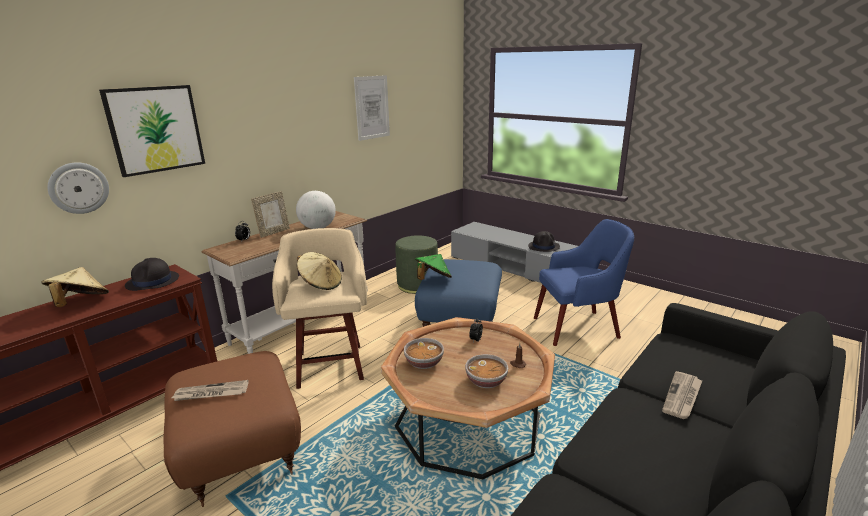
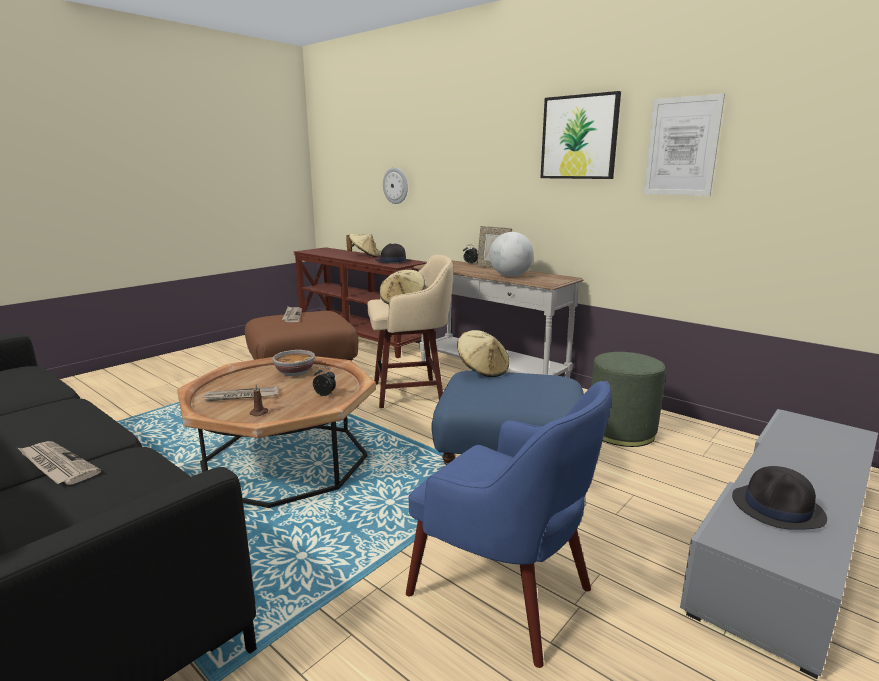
camera: 90 degrees right, 5 degrees down
picture [99,85,205,177] -> picture moved to [540,91,621,179]
green hat [415,254,452,280] -> beige hat [457,330,509,377]
bowl [465,354,508,388] -> newspaper [203,386,278,402]
blue armchair [534,219,634,346] -> blue armchair turned 45 degrees counterclockwise [406,381,612,668]

